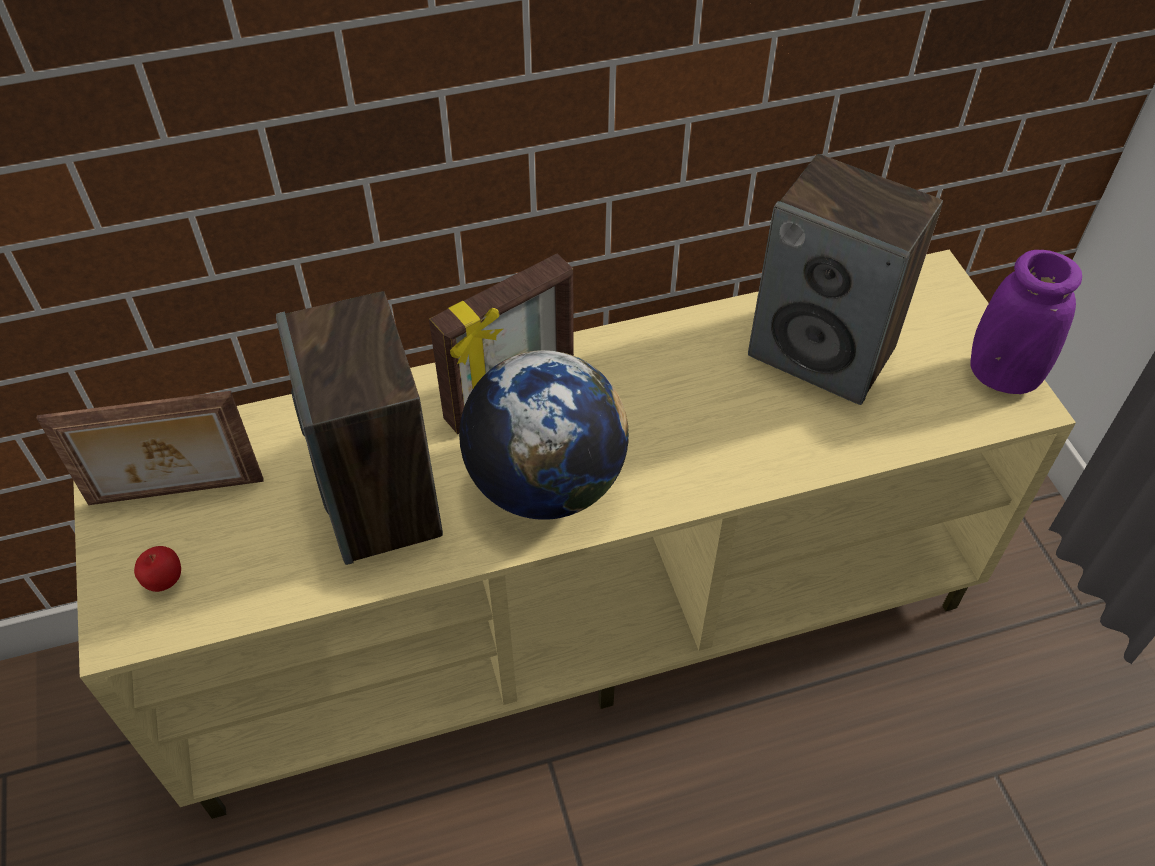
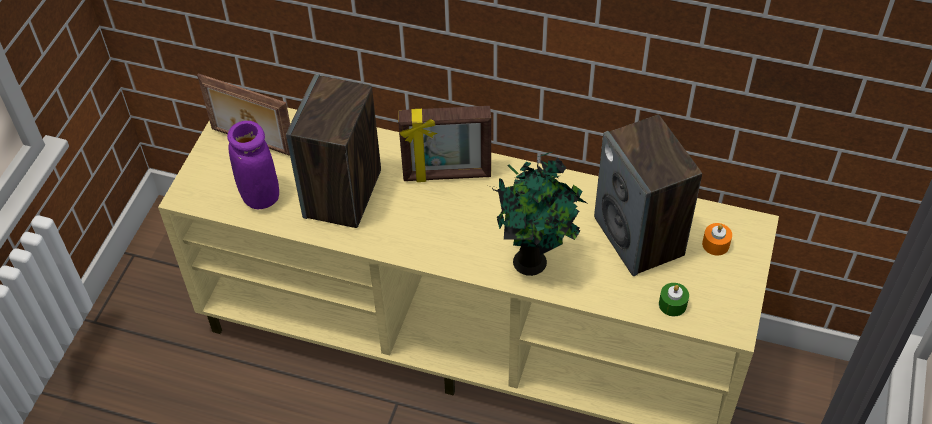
camera: 35 degrees right, 0 degrees up
apple [134,546,181,592] -> none
globe [459,350,629,520] -> none
purple vase [971,250,1082,394] -> purple vase moved to [227,121,279,209]
none -> potted plant [492,152,587,276]
none -> green candle [659,283,689,317]
none -> orange candle [702,223,732,255]

